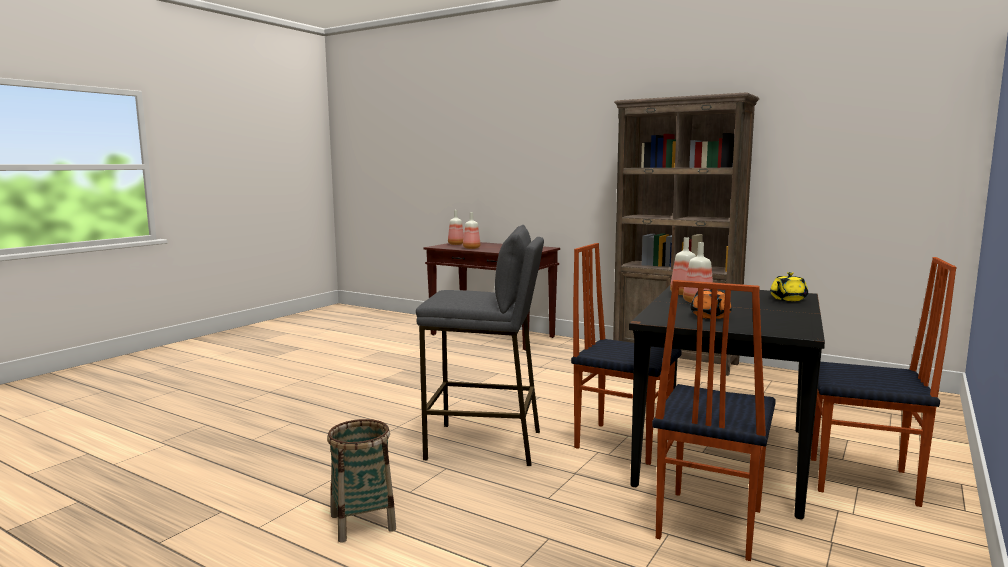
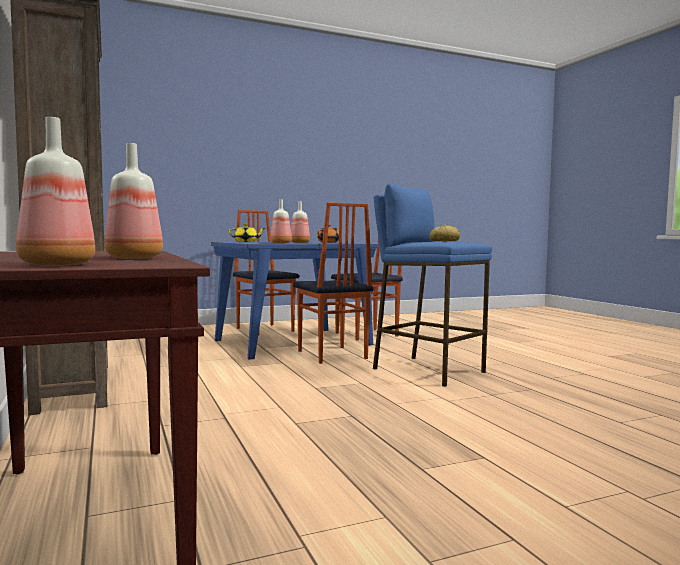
camera: 145 degrees left, 5 degrees down
basket [327,419,396,542] -> none
grey stool [416,225,544,466] -> blue stool [373,183,492,387]
black dining table [629,286,825,520] -> blue dining table [211,242,379,359]
none -> bread [429,224,460,242]

